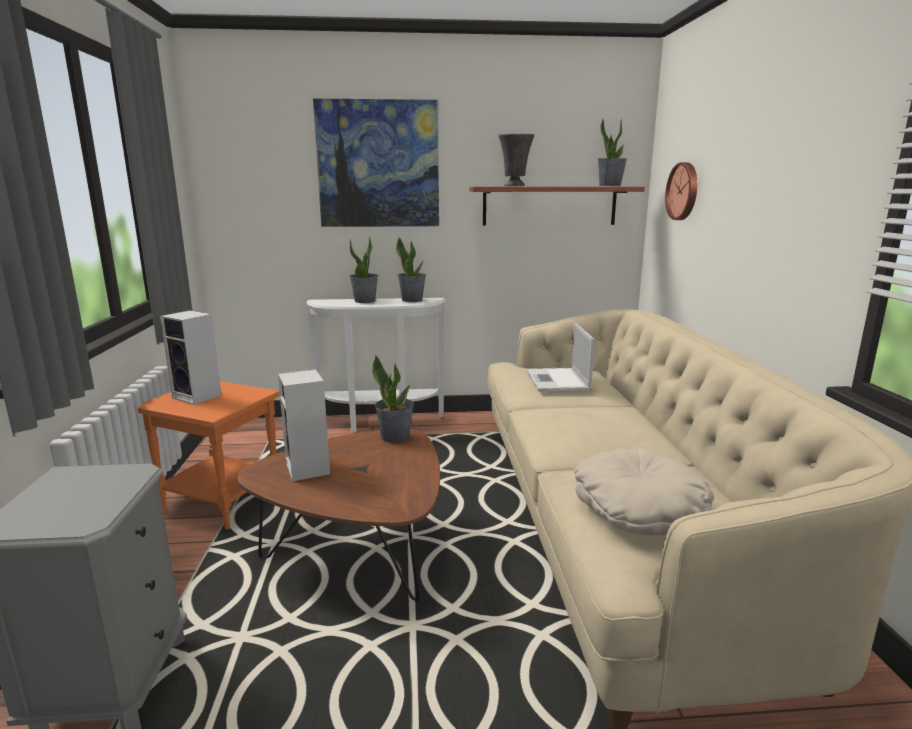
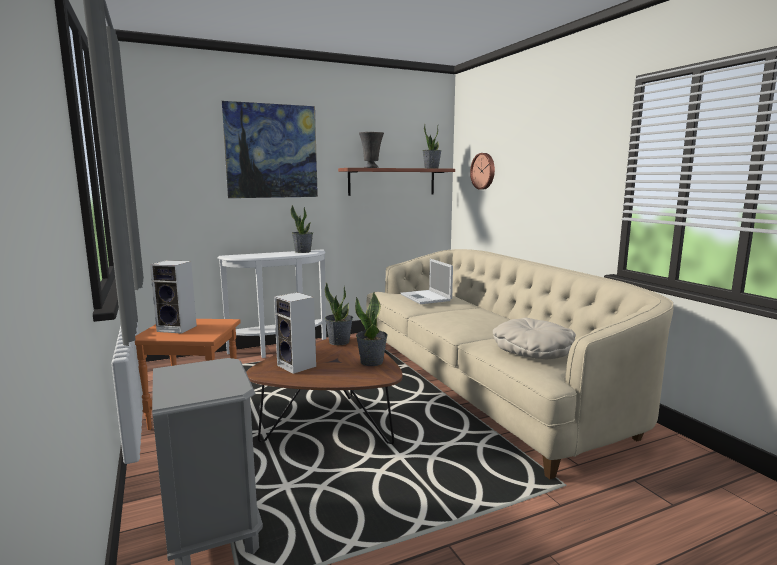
camera: 20 degrees left, 5 degrees down
potted plant [349,237,378,303] -> potted plant moved to [355,292,388,366]

